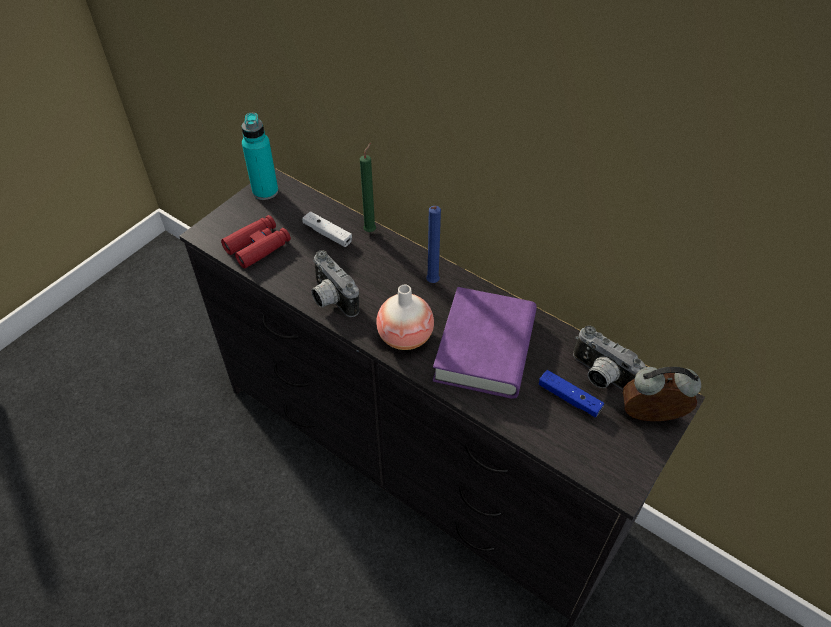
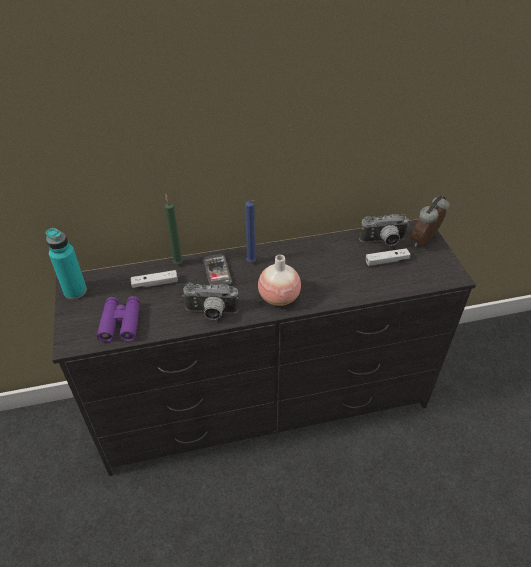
camera: 50 degrees left, 5 degrees down
red binoculars [221,215,291,269] -> purple binoculars [97,296,140,342]
purple book [433,287,537,399] -> none
blue game controller [539,370,604,417] -> white game controller [366,248,410,266]
none -> phone [203,254,232,286]

